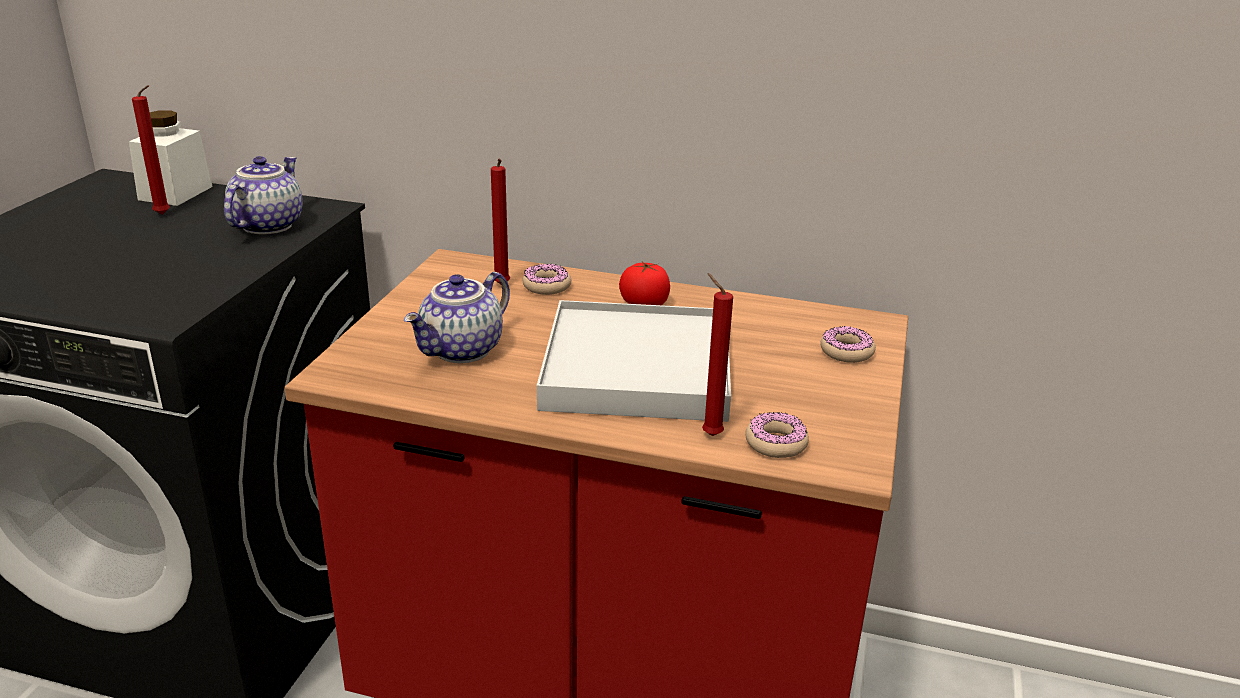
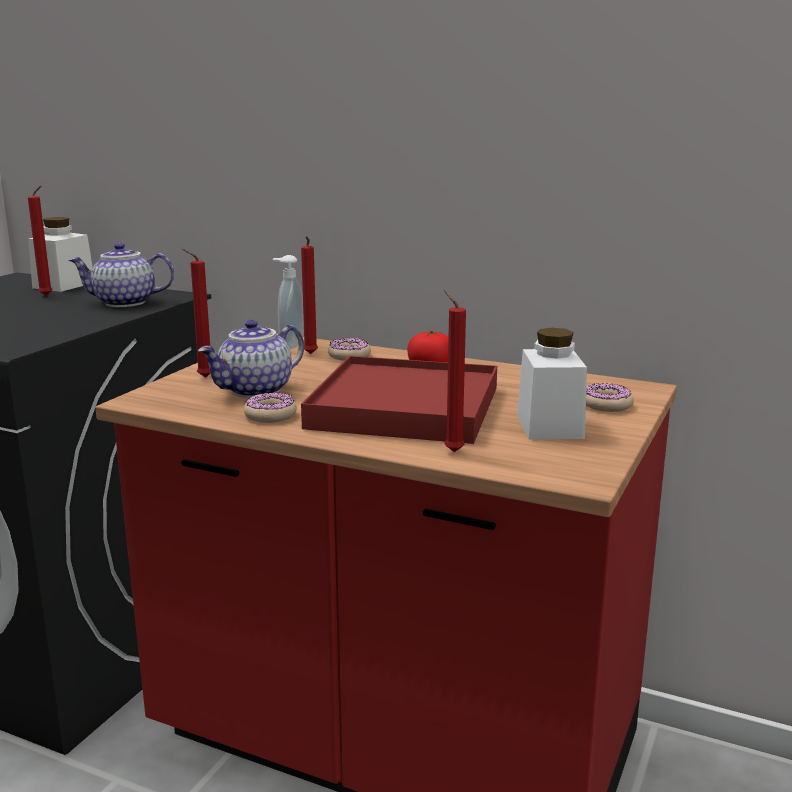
camera: 10 degrees right, 10 degrees down
teapot [224,156,303,235] -> teapot turned 120 degrees counterclockwise [69,243,174,307]
white tray [537,300,731,422] -> red tray [301,356,497,444]
donut [745,412,809,458] -> donut moved to [244,392,297,423]
none -> red candle [182,249,210,378]
none -> soap dispenser [273,255,304,349]
none -> white jar [517,328,587,440]

